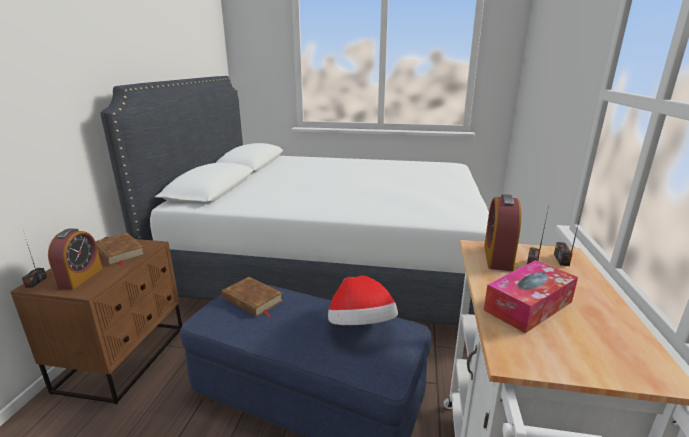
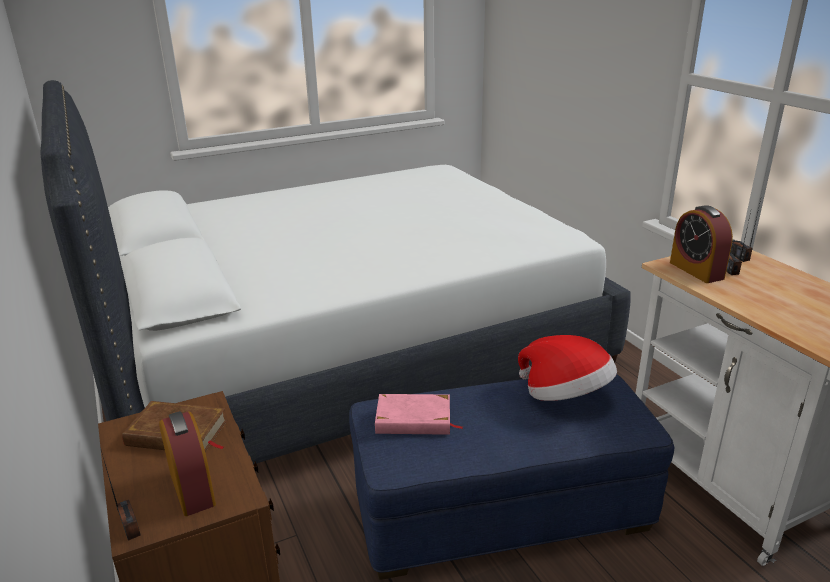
camera: 35 degrees left, 5 degrees up
brown book [222,277,283,317] -> pink book [375,394,463,435]
tissue box [484,260,578,333] -> none

